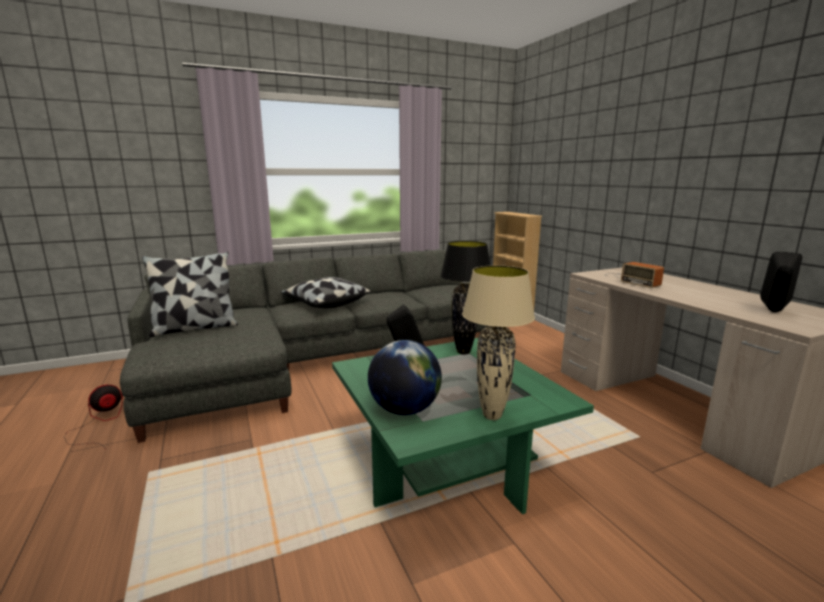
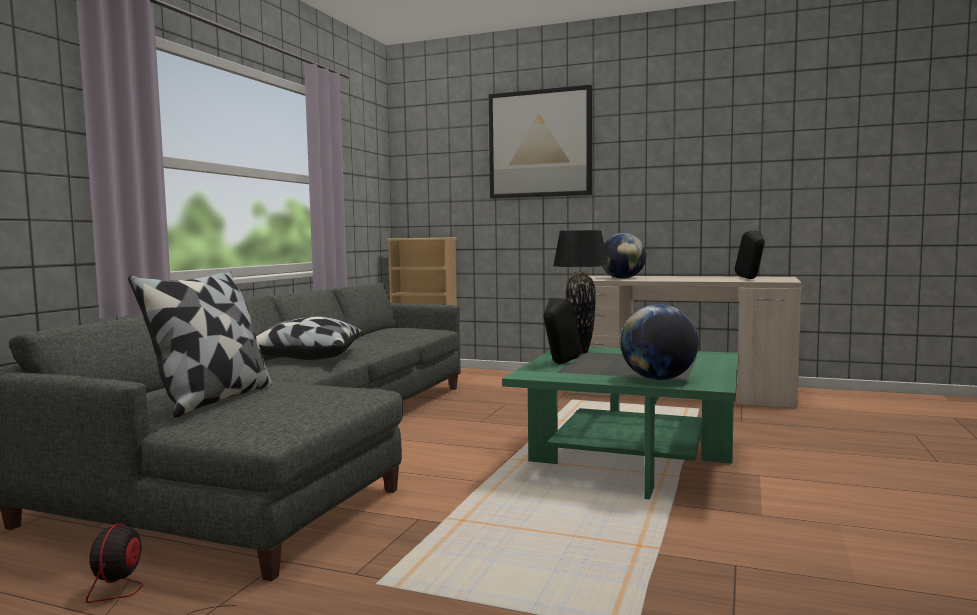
camera: 45 degrees left, 10 degrees down
beige table lamp [462,265,535,420] -> none
radio [605,262,664,288] -> globe [602,233,646,279]
none -> picture [489,85,592,199]

